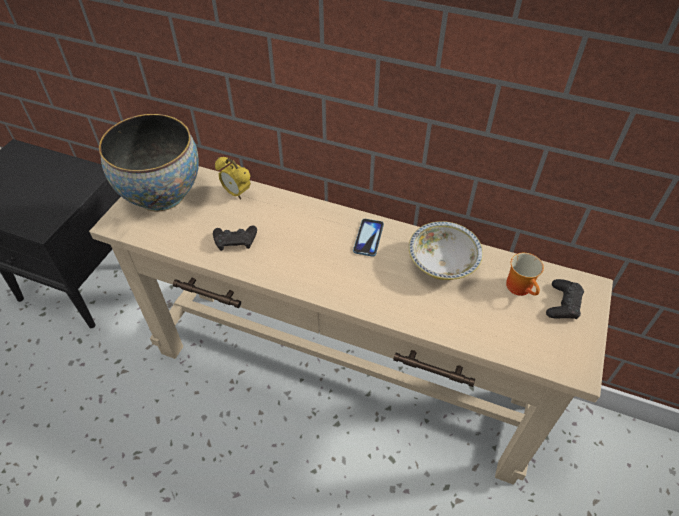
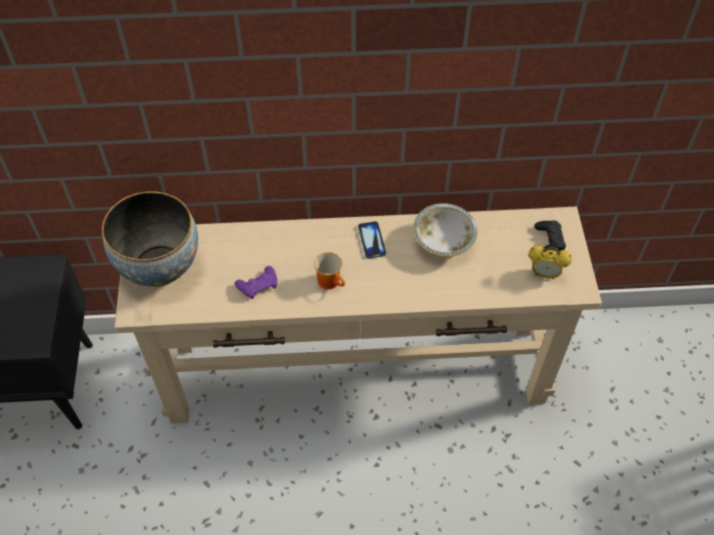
camera: 25 degrees left, 5 degrees up
black game controller [213,225,257,251] -> purple game controller [235,266,278,299]
alarm clock [215,157,251,199] -> alarm clock moved to [529,246,572,279]
mug [506,253,544,296] -> mug moved to [314,252,345,289]

